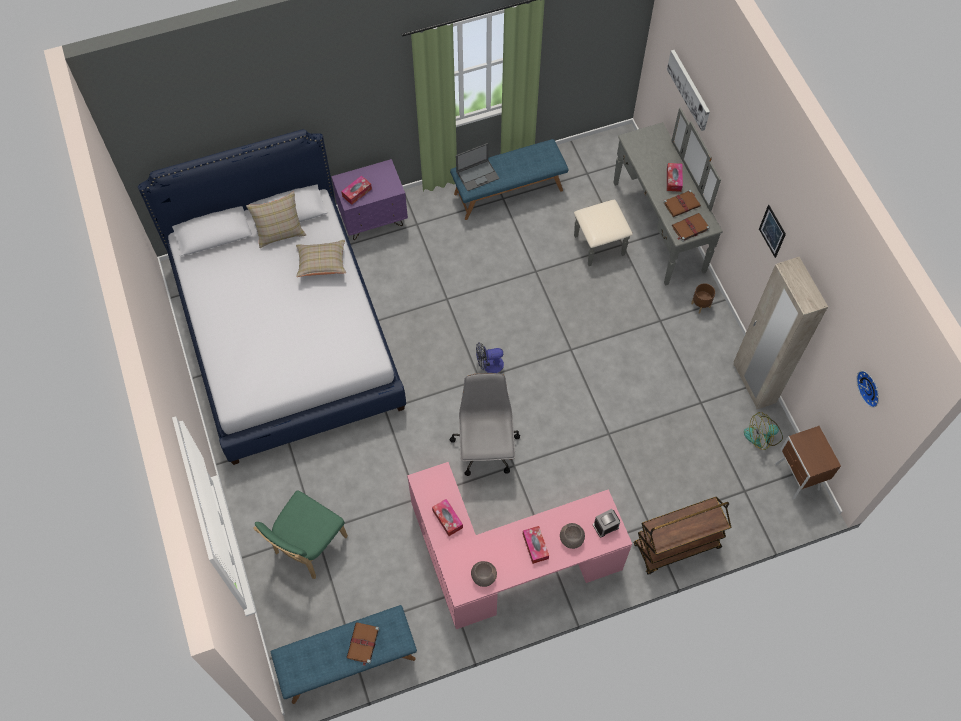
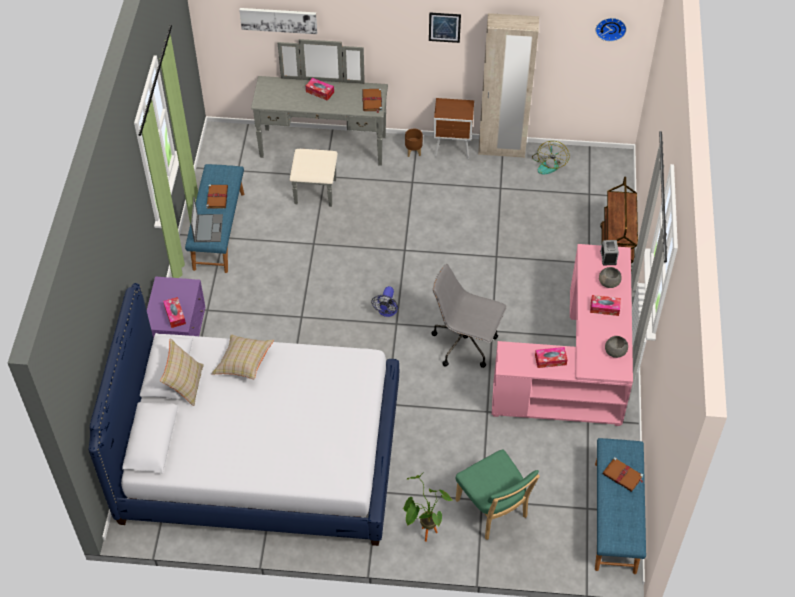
camera: 65 degrees left, 10 degrees down
brown book [663,190,701,217] -> brown book moved to [206,184,228,209]
brown nightstand [775,426,841,500] -> brown nightstand moved to [433,98,474,159]
none -> potted plant [403,472,452,542]

